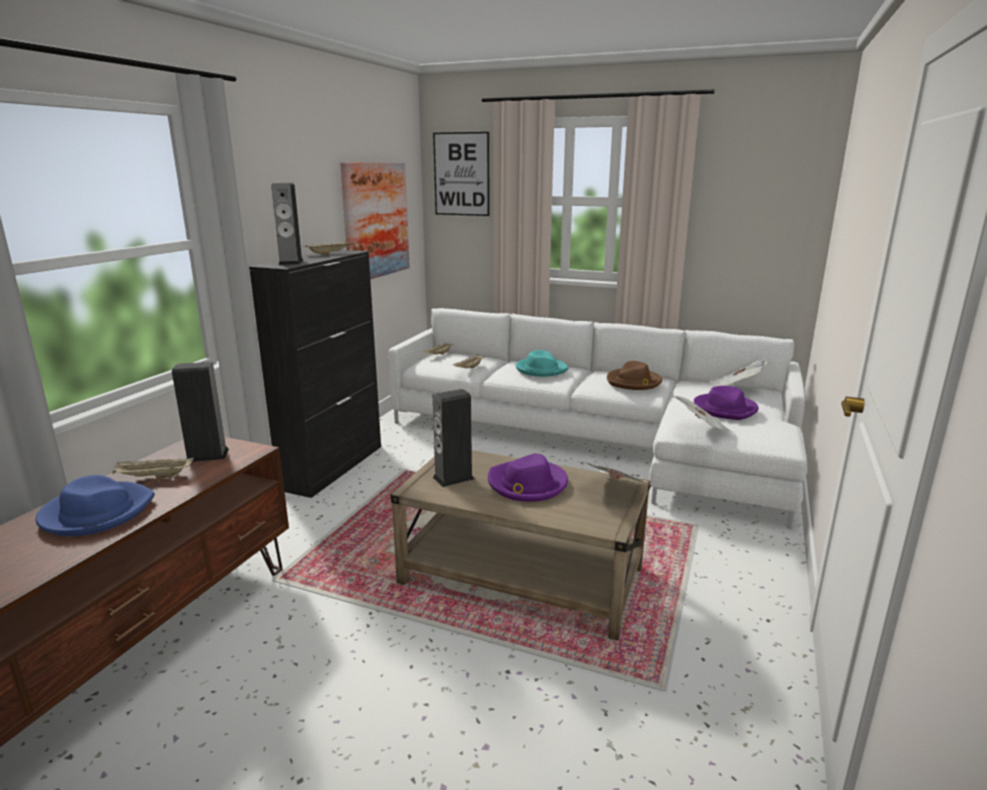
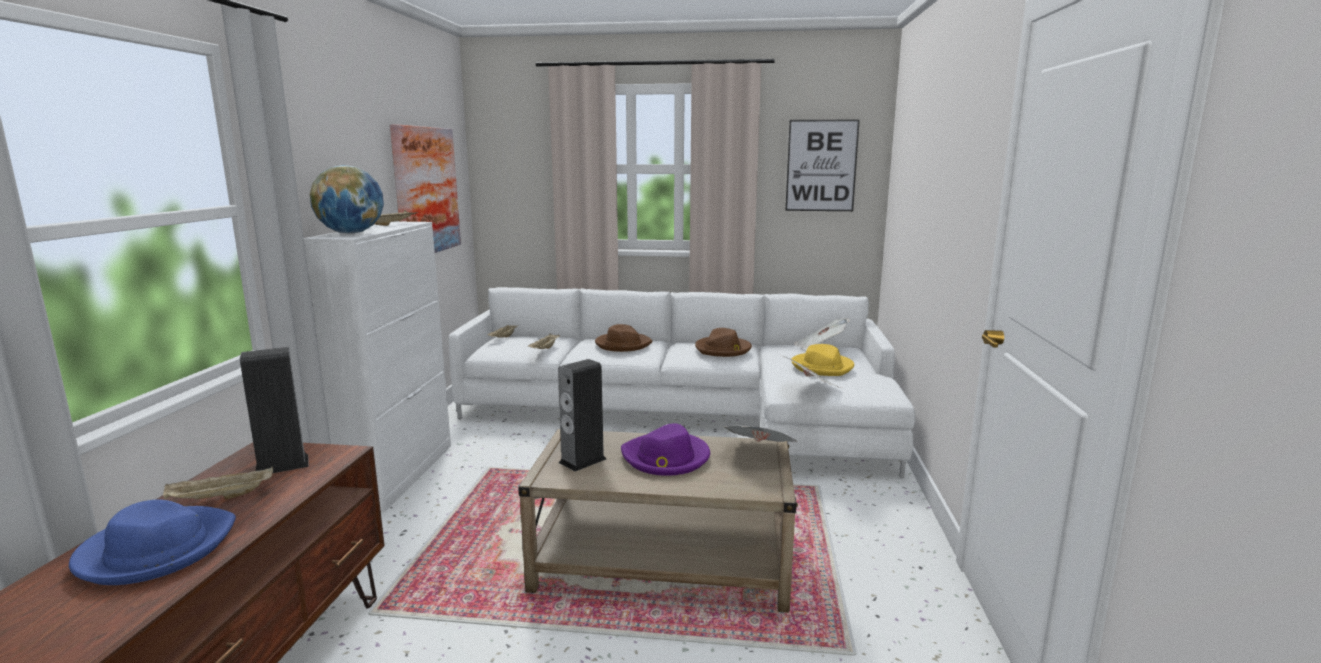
camera: 15 degrees left, 5 degrees down
black cabinet [249,250,381,498] -> white cabinet [304,221,451,512]
speaker [271,182,304,265] -> globe [310,165,384,234]
picture [433,132,489,216] -> picture moved to [785,120,860,211]
turquoise hat [515,350,568,377] -> brown hat [595,324,652,352]
purple hat [694,386,759,420] -> yellow hat [791,344,854,376]

